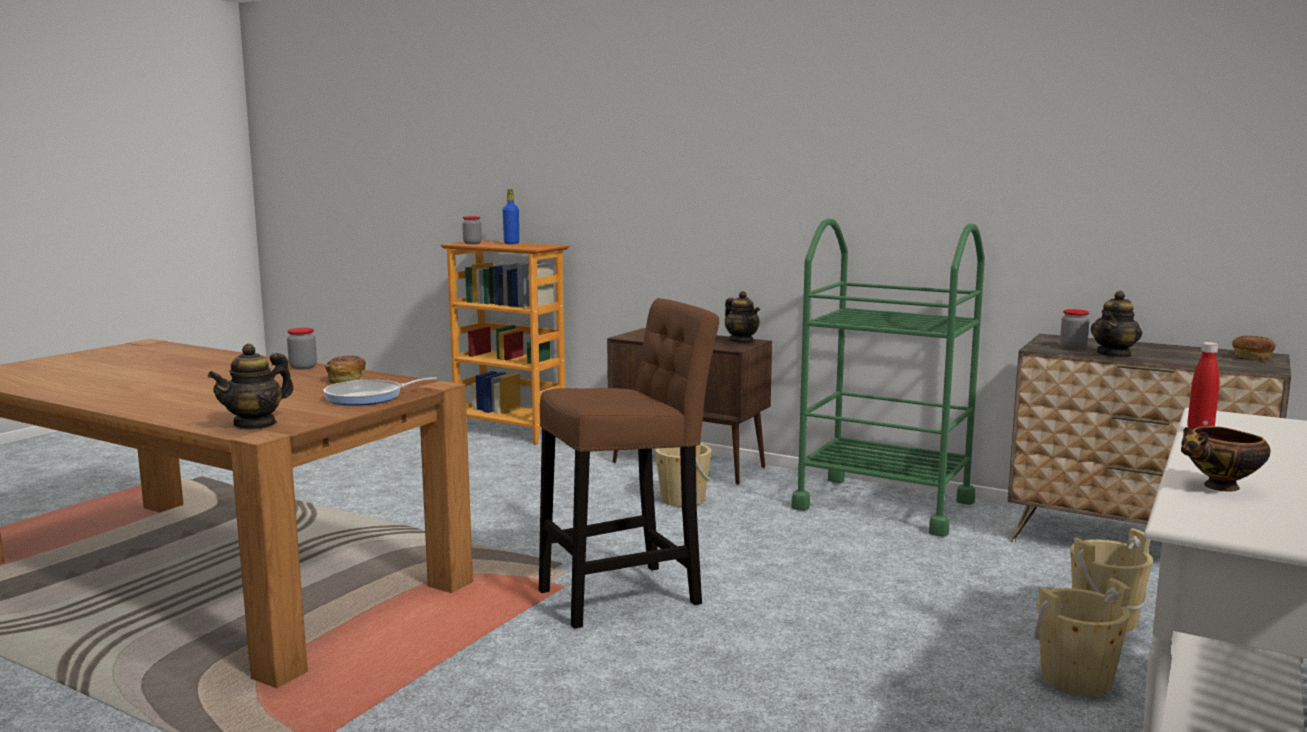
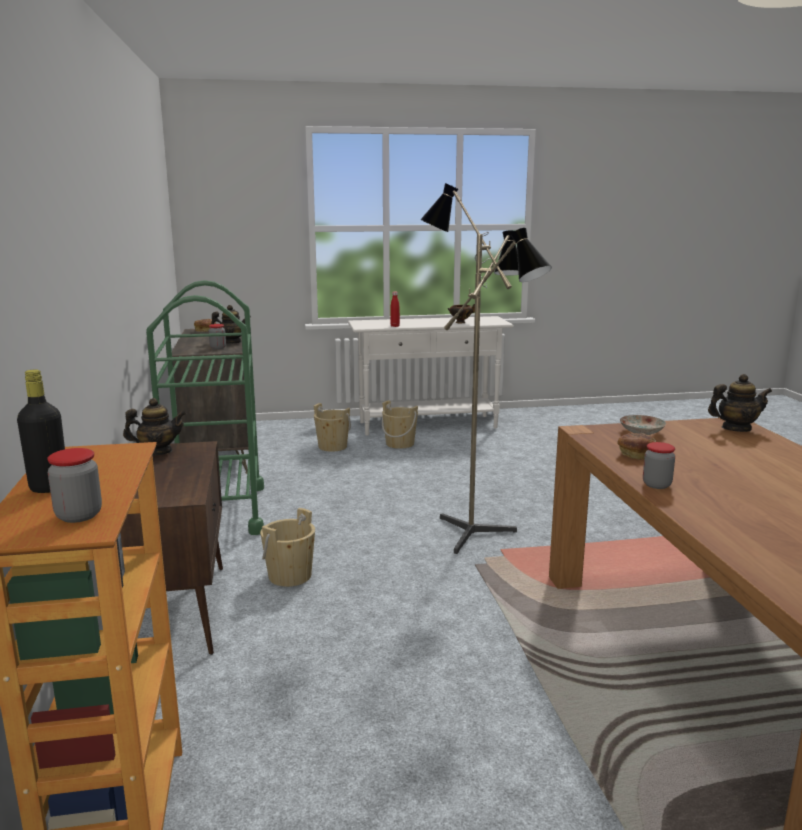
camera: 130 degrees left, 5 degrees up
frying pan [323,377,437,406] -> plate [620,415,666,435]
blue bottle [503,189,519,244] -> black bottle [17,370,65,493]
brown stool [539,298,719,629] -> floor lamp [420,183,552,554]
teapot [725,291,760,343] -> teapot turned 60 degrees clockwise [123,398,186,455]

